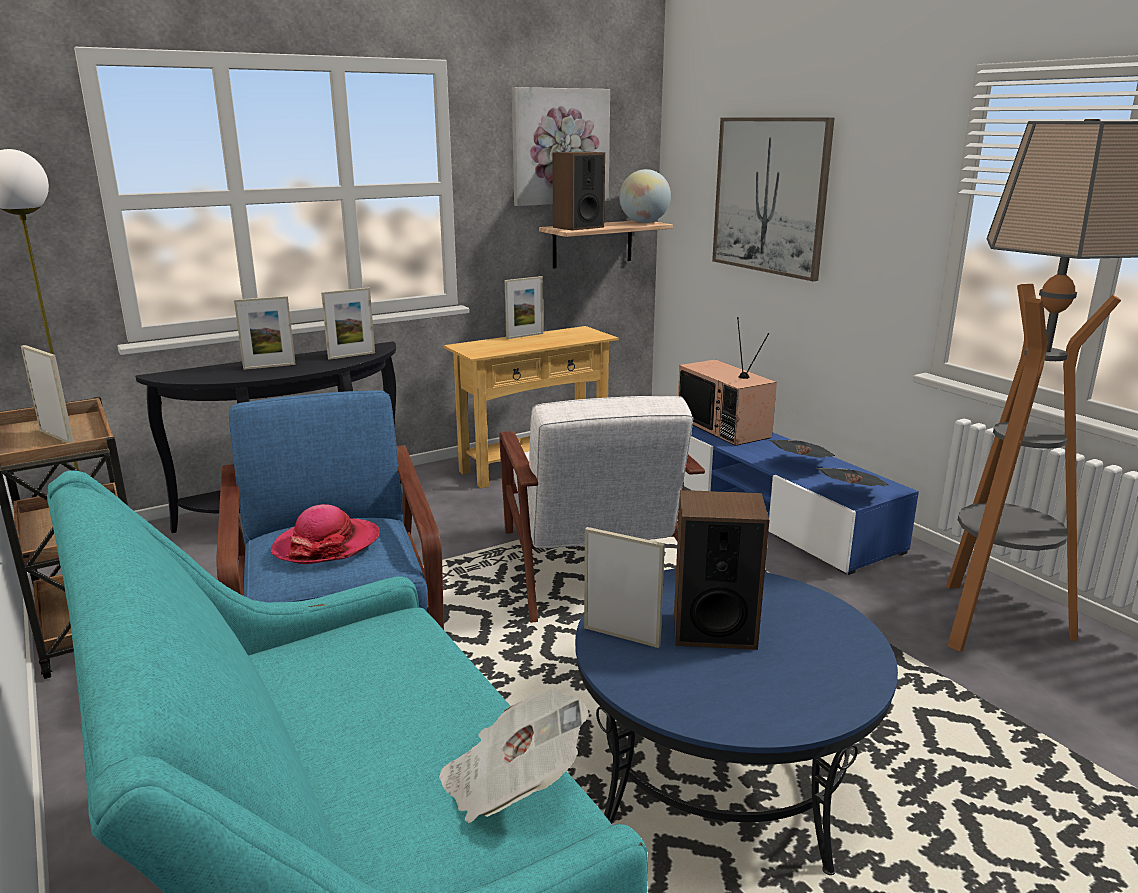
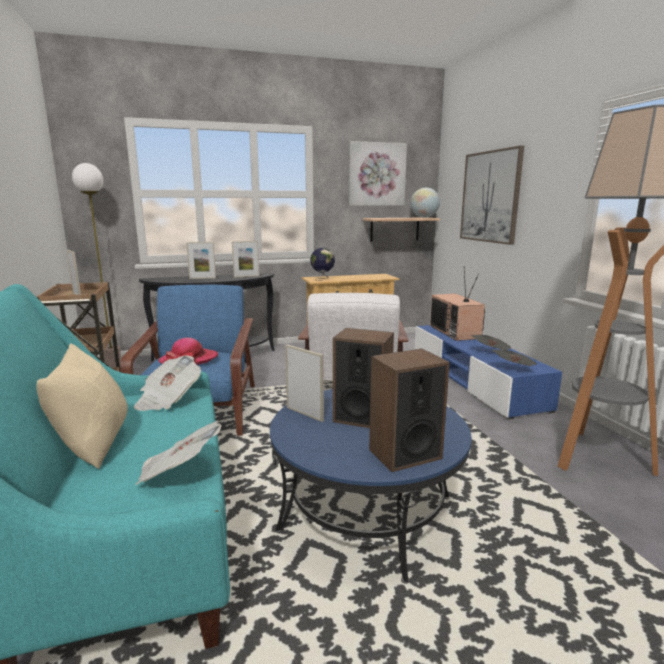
camera: 15 degrees right, 5 degrees down
picture frame [505,276,543,339] -> none
speaker [552,152,605,231] -> speaker moved to [369,349,450,472]
none -> beige pillow [36,343,128,469]
none -> newspaper [134,355,201,411]
none -> globe [310,247,335,281]

